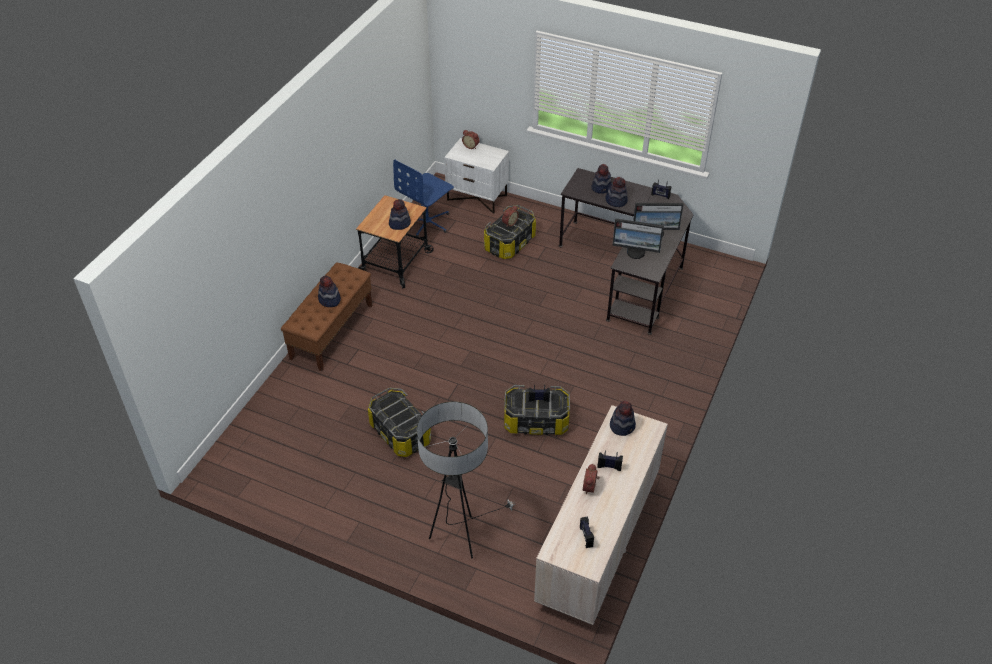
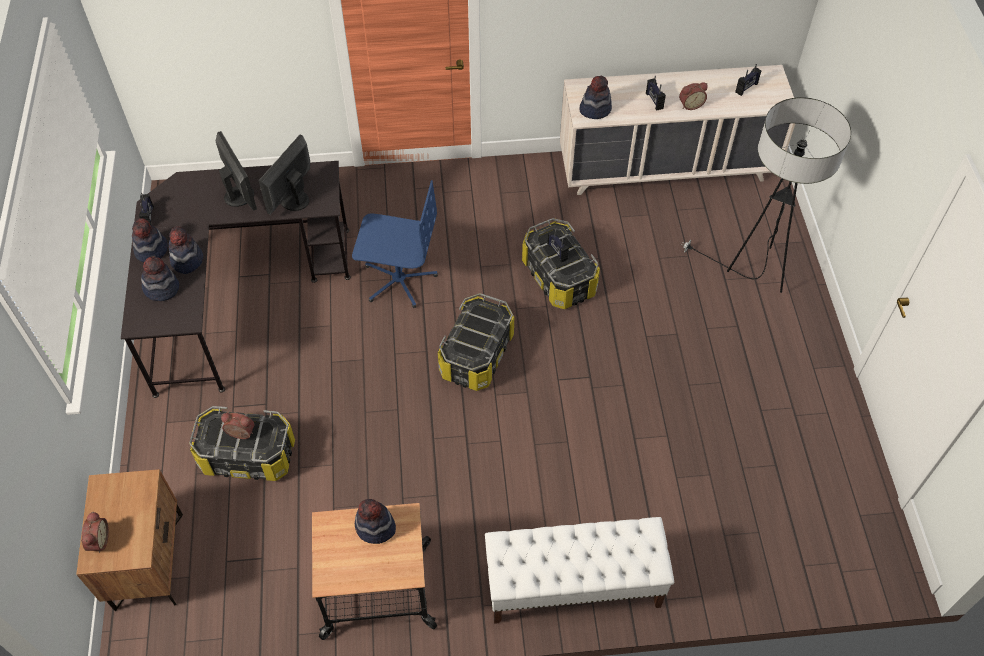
camera: 120 degrees left, 10 degrees up
brown bench [281,262,372,371] -> white bench [485,517,674,624]
hat [318,276,341,307] -> hat moved to [132,218,168,262]
storage box [368,388,431,457] -> storage box moved to [438,293,514,391]
blue office chair [393,160,454,237] -> blue office chair moved to [352,180,438,308]
white nightstand [444,138,509,214] -> brown nightstand [76,469,183,611]
monitor [612,219,664,259] -> monitor turned 135 degrees counterclockwise [259,135,310,215]

